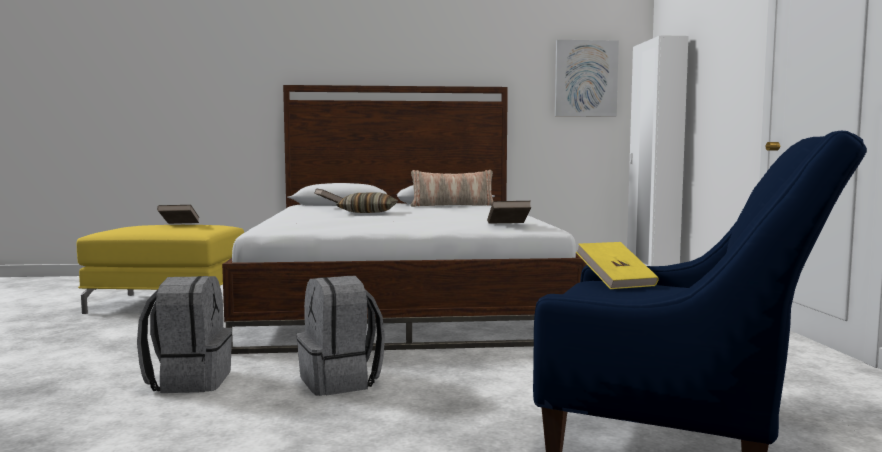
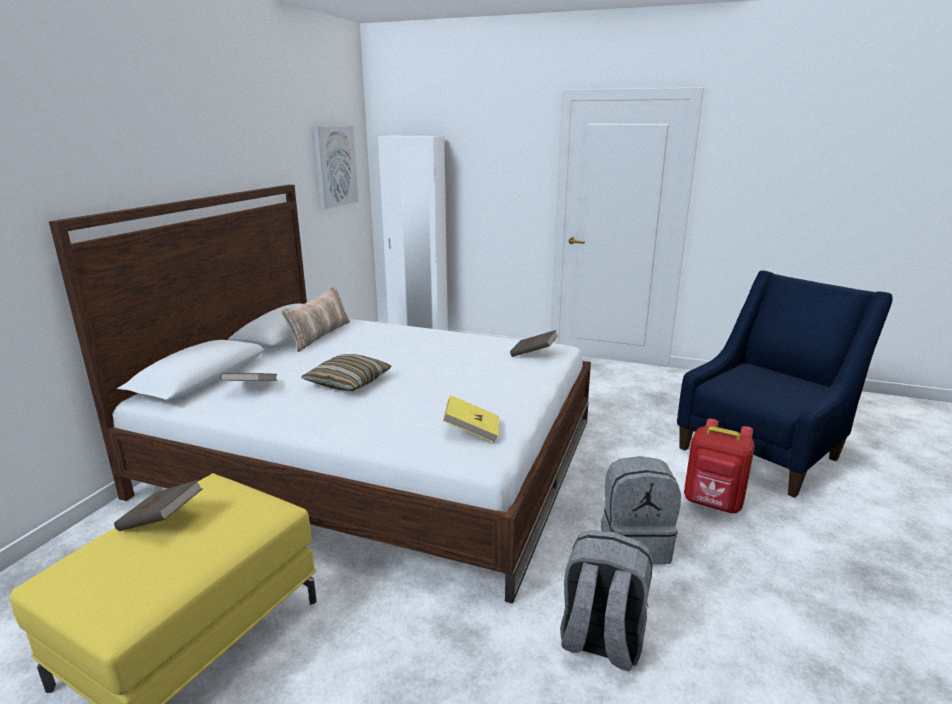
camera: 65 degrees left, 15 degrees up
yellow book [576,242,658,289] -> yellow book moved to [443,395,499,443]
none -> red backpack [684,419,755,513]

